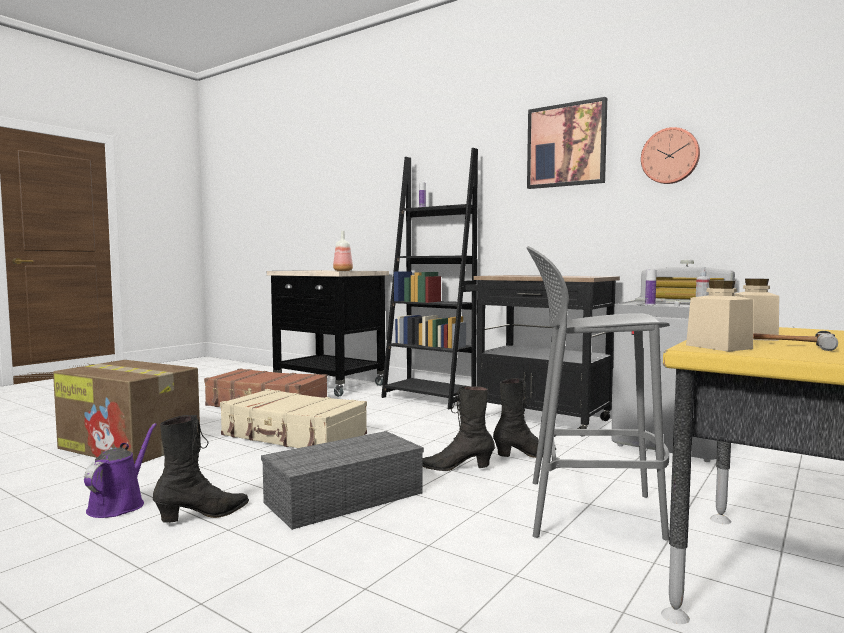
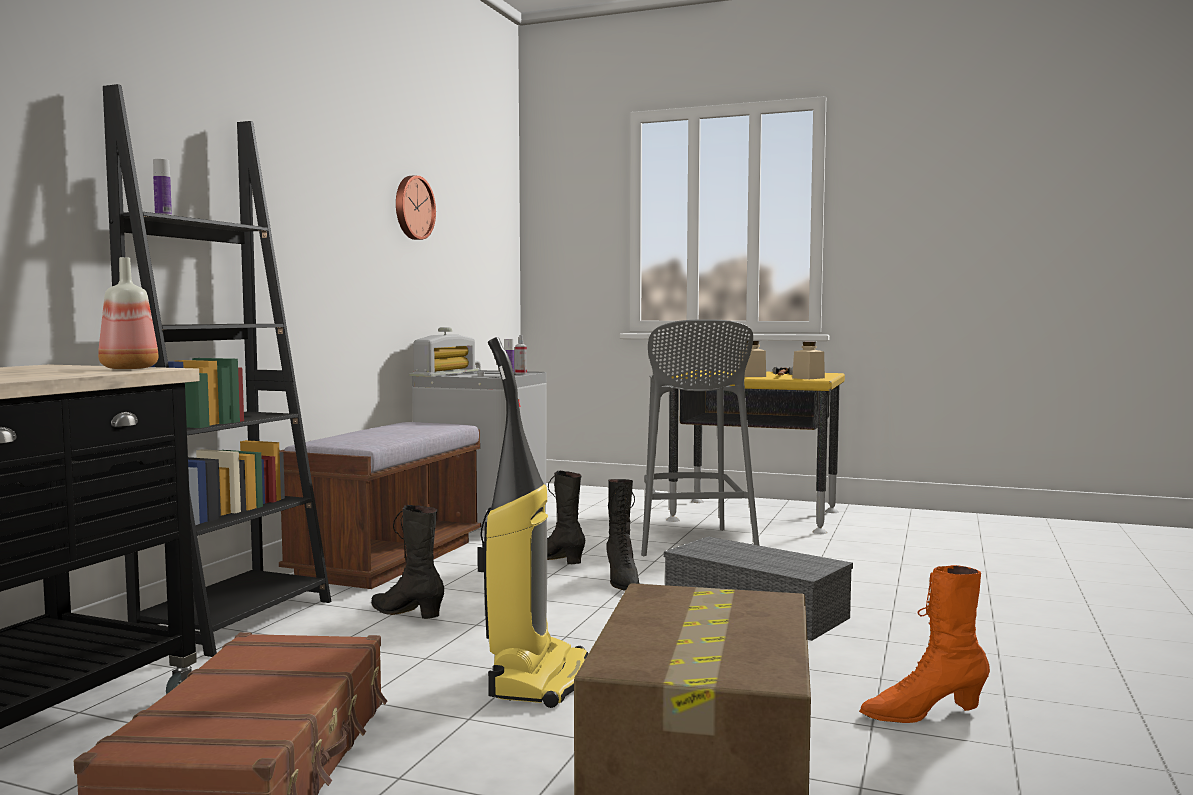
camera: 105 degrees left, 0 degrees up
purple watering can [84,423,157,518] -> orange boot [859,565,990,723]
black boot [153,415,249,523] -> black boot moved to [371,505,444,619]
beige suitcase [220,389,367,448] -> vacuum cleaner [477,337,588,708]
black cart [465,275,620,437] -> brown bench [279,422,481,589]
picture [527,97,607,189] -> none

